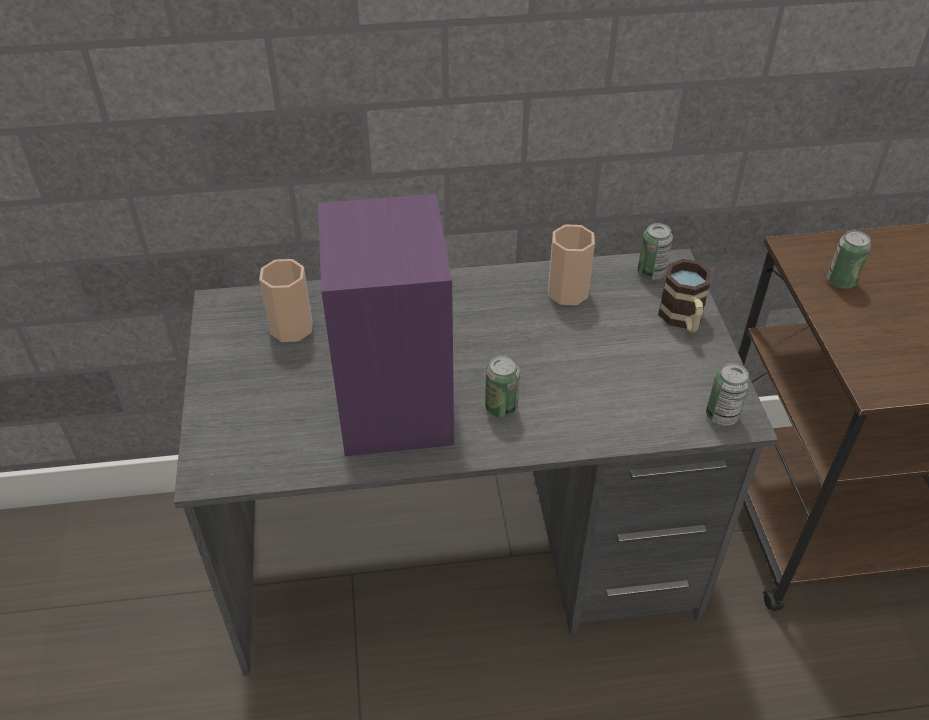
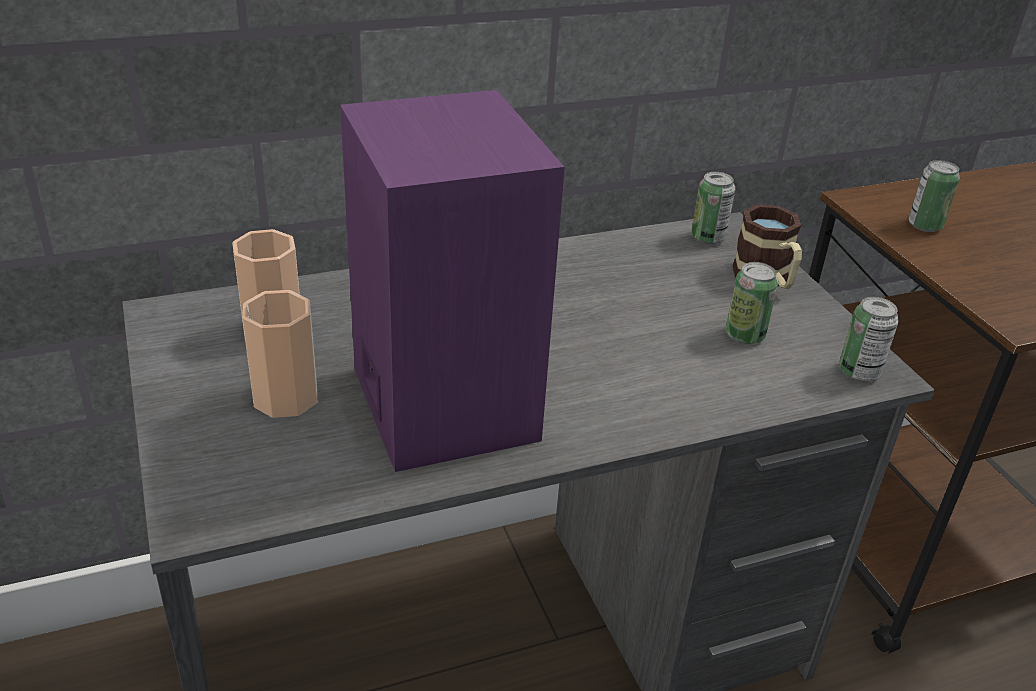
camera: 15 degrees left, 10 degrees down
can [485,355,520,418] -> can moved to [726,262,778,344]
cup [548,225,595,305] -> cup moved to [242,290,317,418]

